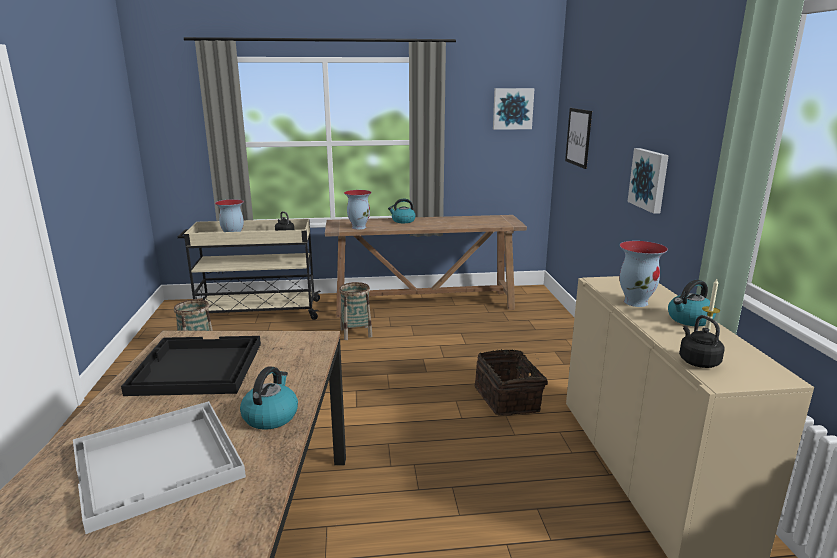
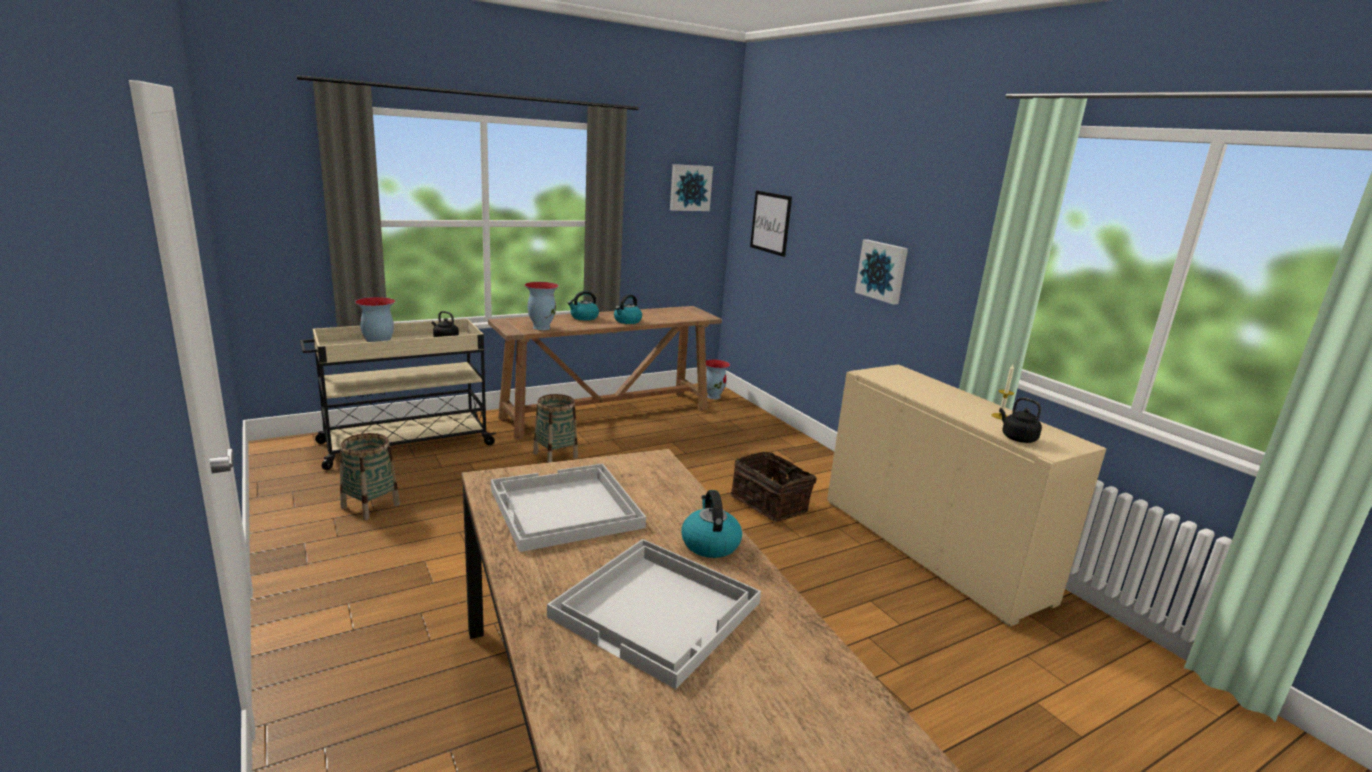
camera: 25 degrees left, 0 degrees up
black tray [121,336,261,396] -> white tray [491,463,646,552]
vase [620,241,668,307] -> vase moved to [706,359,730,399]
kettle [668,280,716,326] -> kettle moved to [614,294,642,324]

